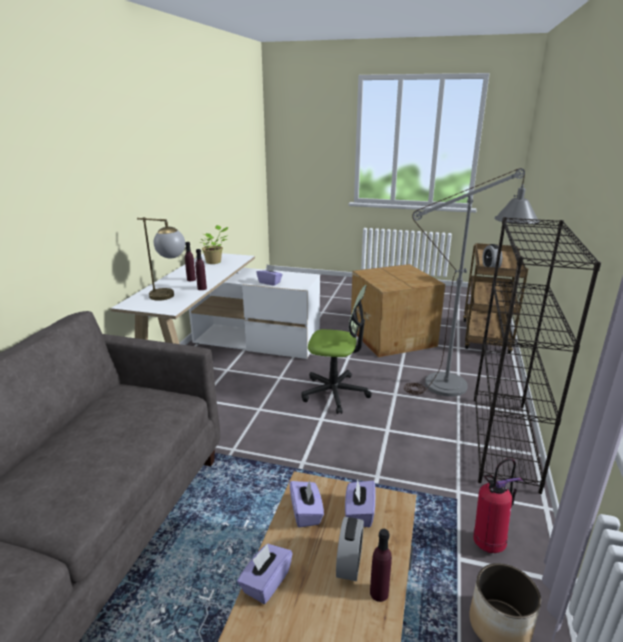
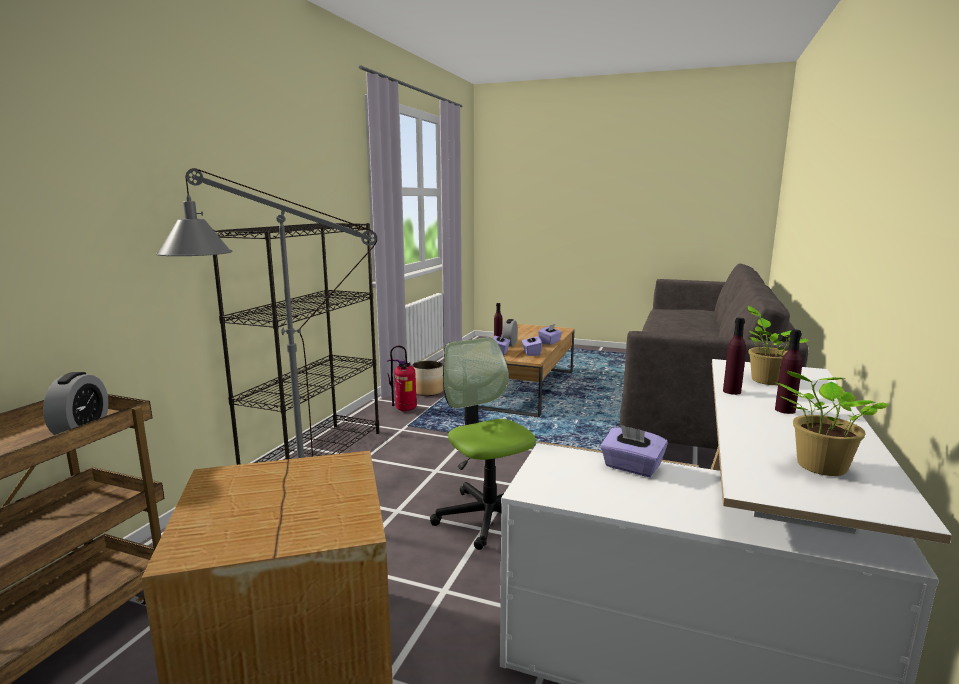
camera: 175 degrees left, 10 degrees down
table lamp [137,217,185,301] -> potted plant [747,306,810,385]
office chair [301,285,372,414] -> office chair turned 45 degrees clockwise [430,337,536,550]

